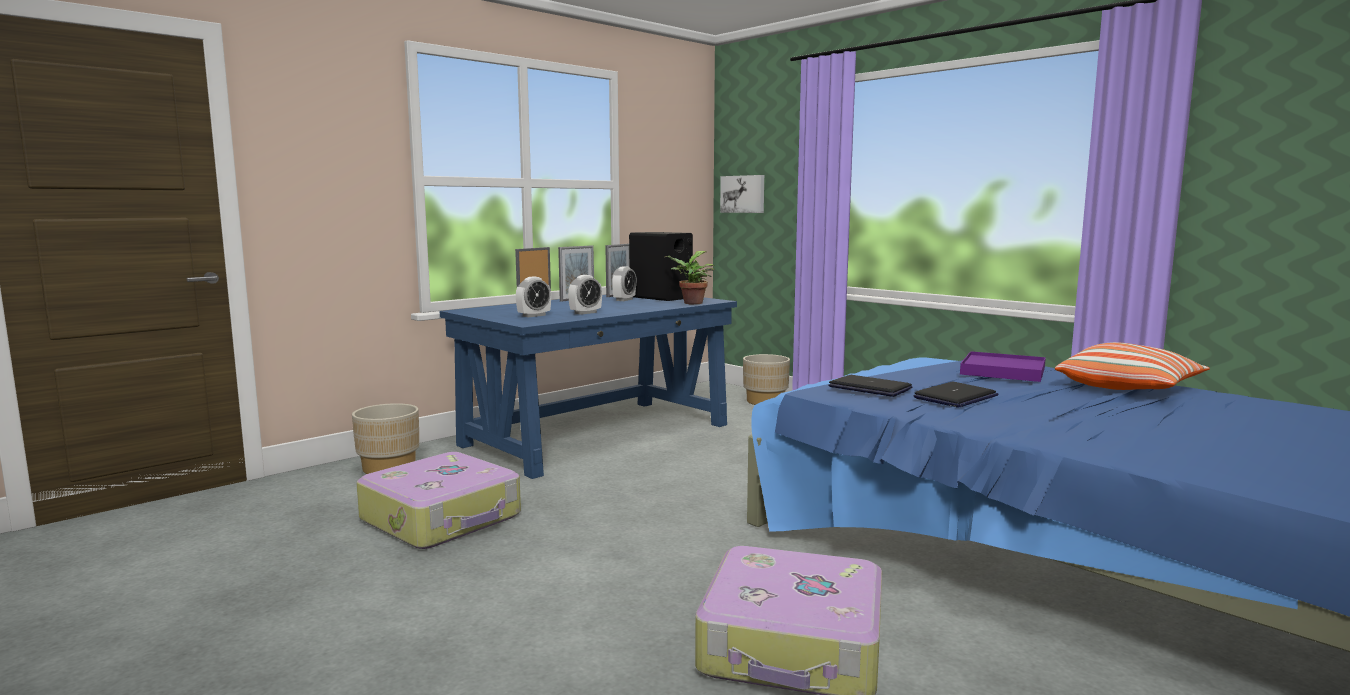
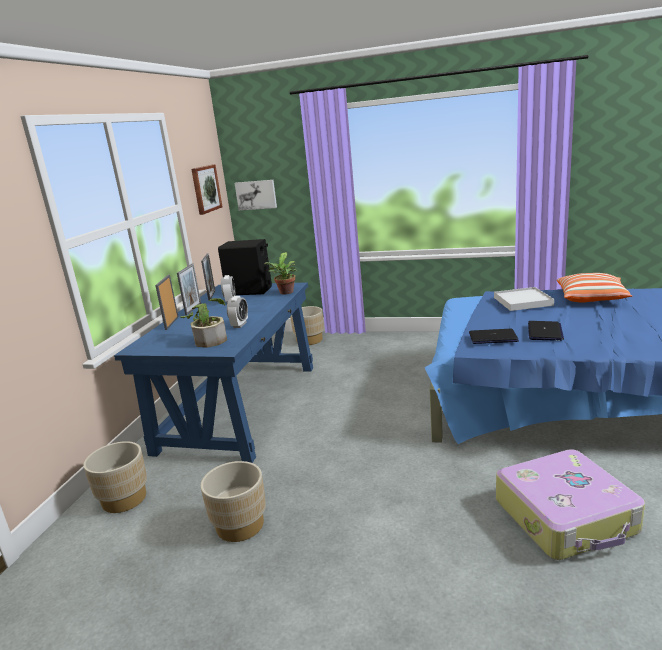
camera: 30 degrees left, 10 degrees up
suitcase [357,452,521,549] -> beige planter [201,461,266,542]
alarm clock [516,277,551,317] -> potted plant [180,298,227,348]
purple tray [960,351,1046,382] -> white tray [494,287,554,311]
none -> picture [191,164,222,215]

